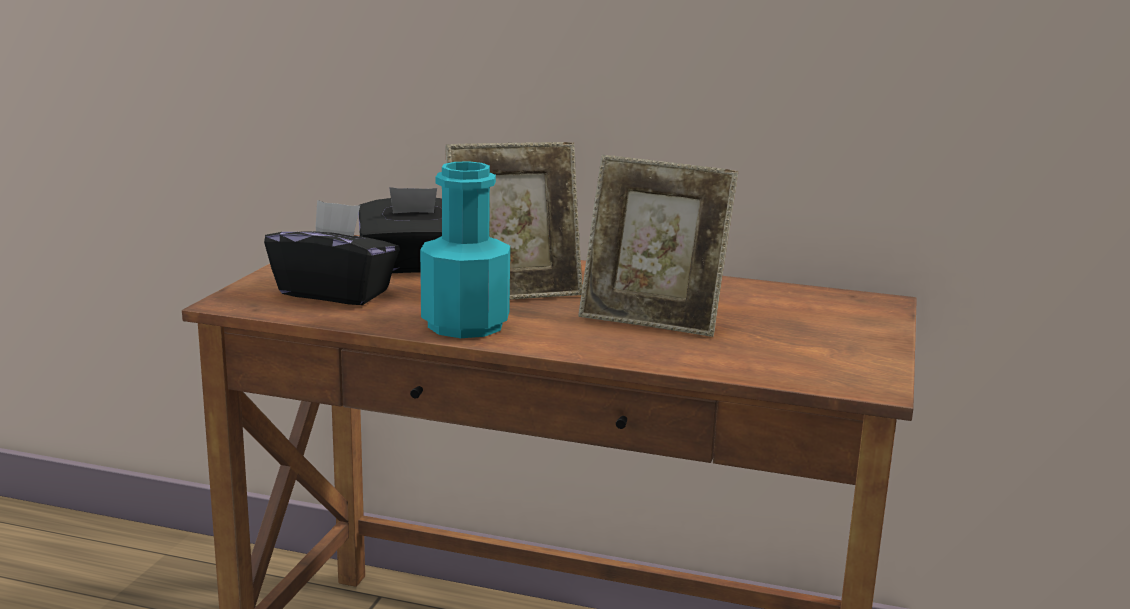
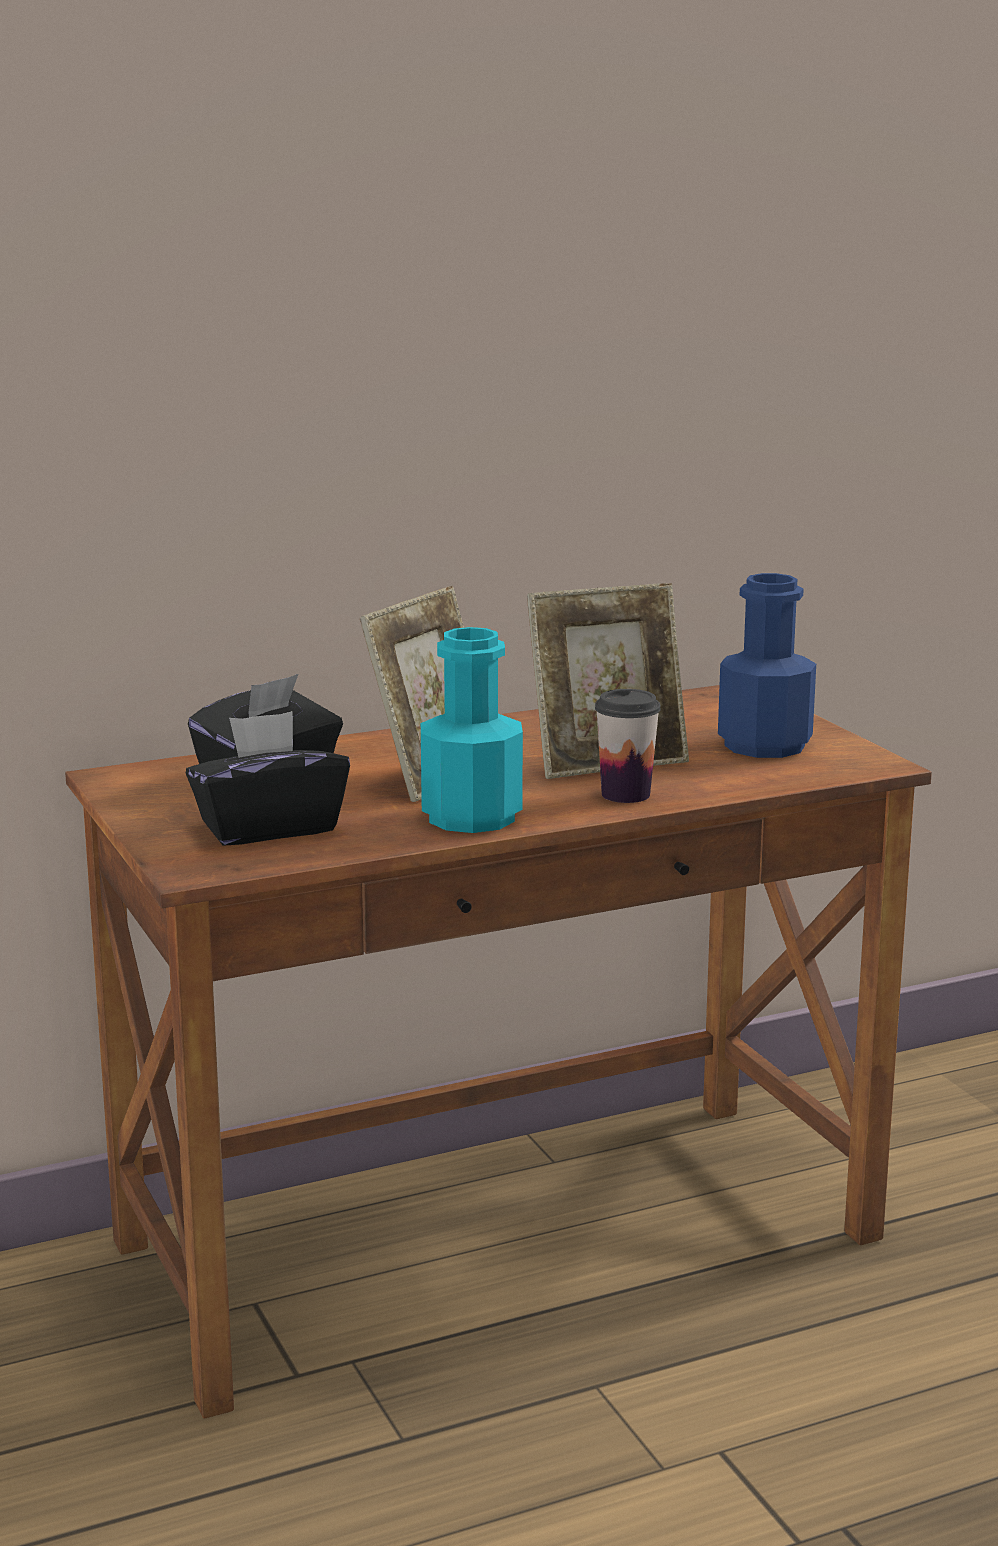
camera: 40 degrees left, 0 degrees up
none -> cup [595,689,661,803]
none -> blue bottle [718,573,816,758]

